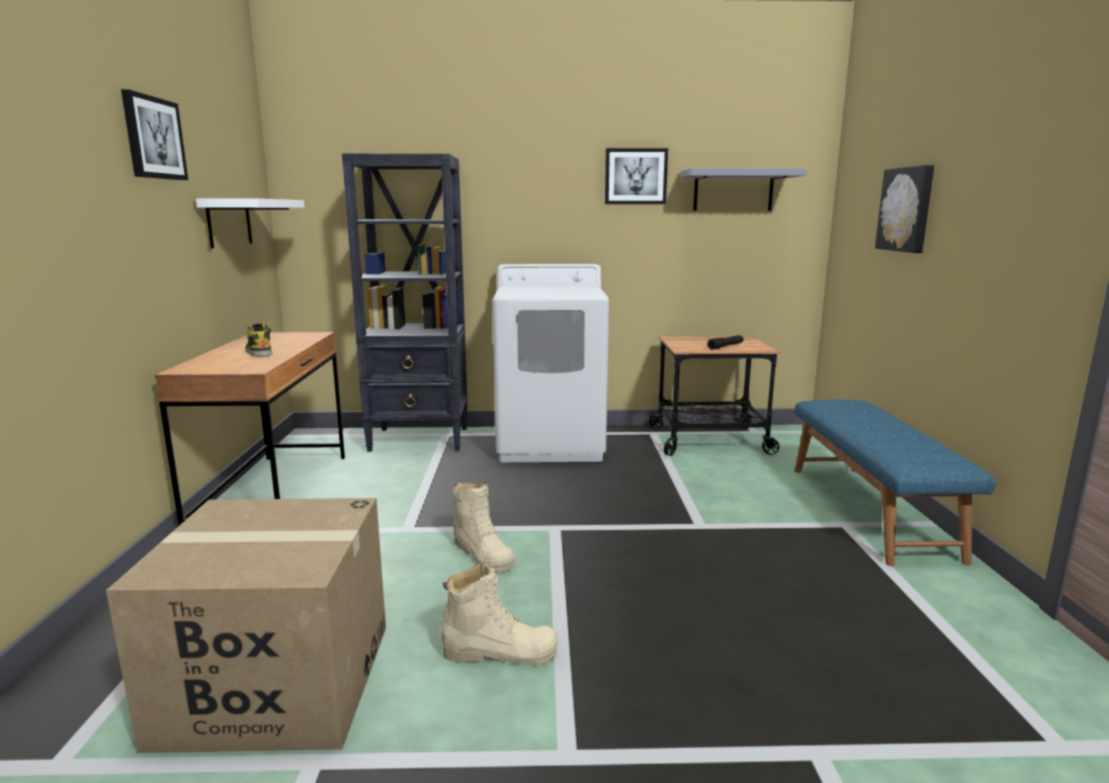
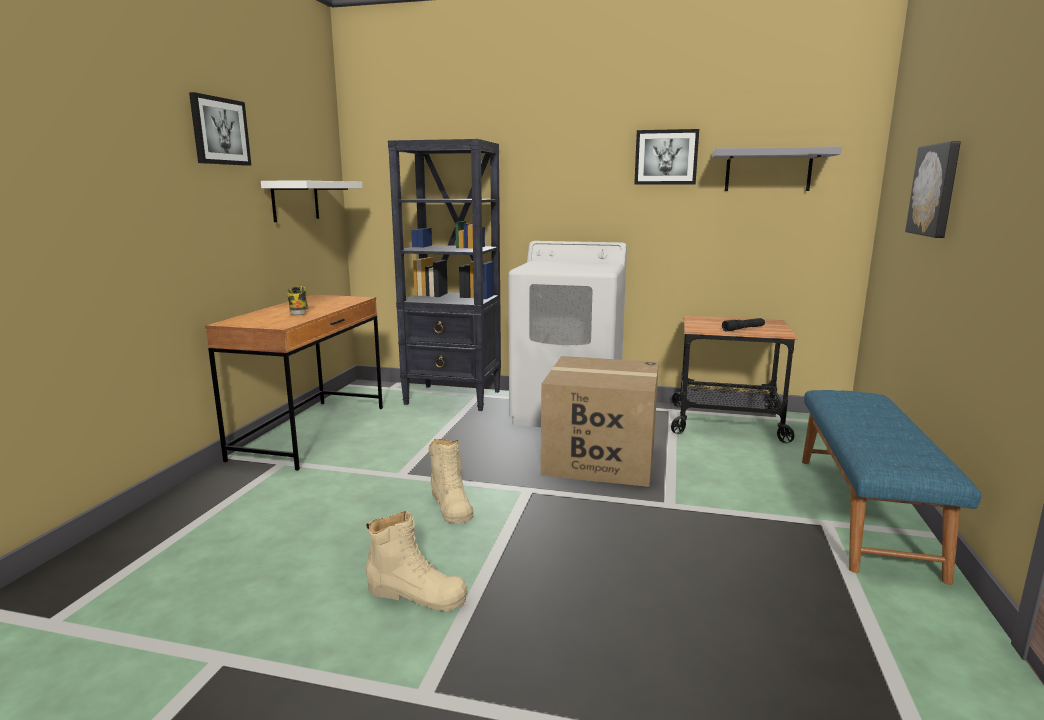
camera: 15 degrees right, 0 degrees up
cardboard box [106,498,386,753] -> cardboard box moved to [541,356,659,487]

